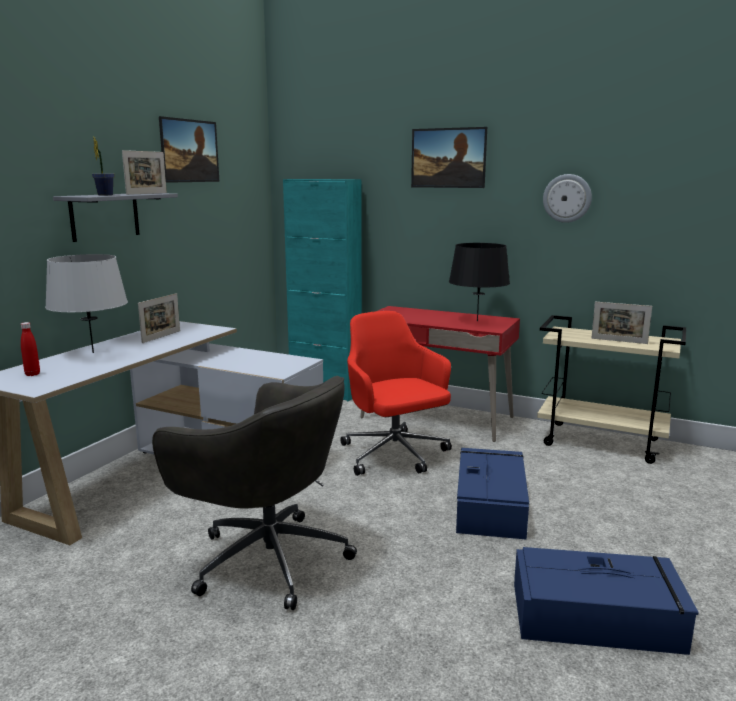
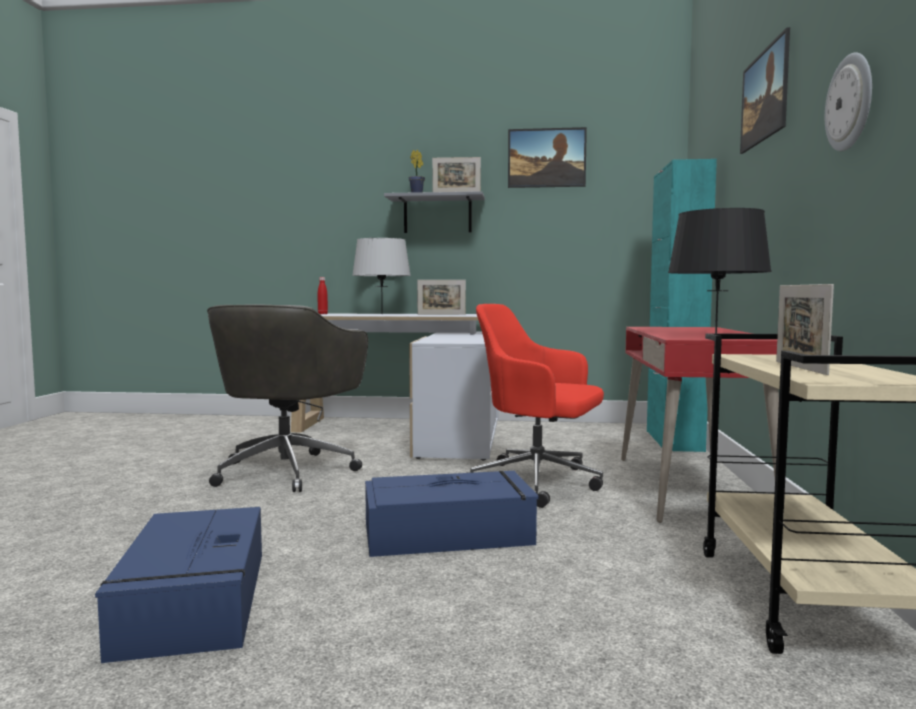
camera: 70 degrees right, 10 degrees down
red office chair [340,311,452,476] -> red office chair turned 105 degrees counterclockwise [467,304,604,508]

